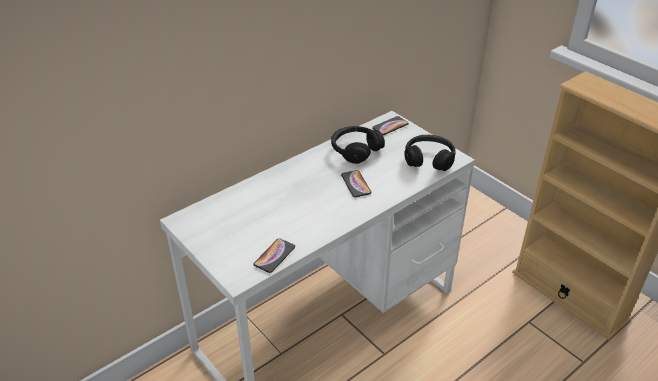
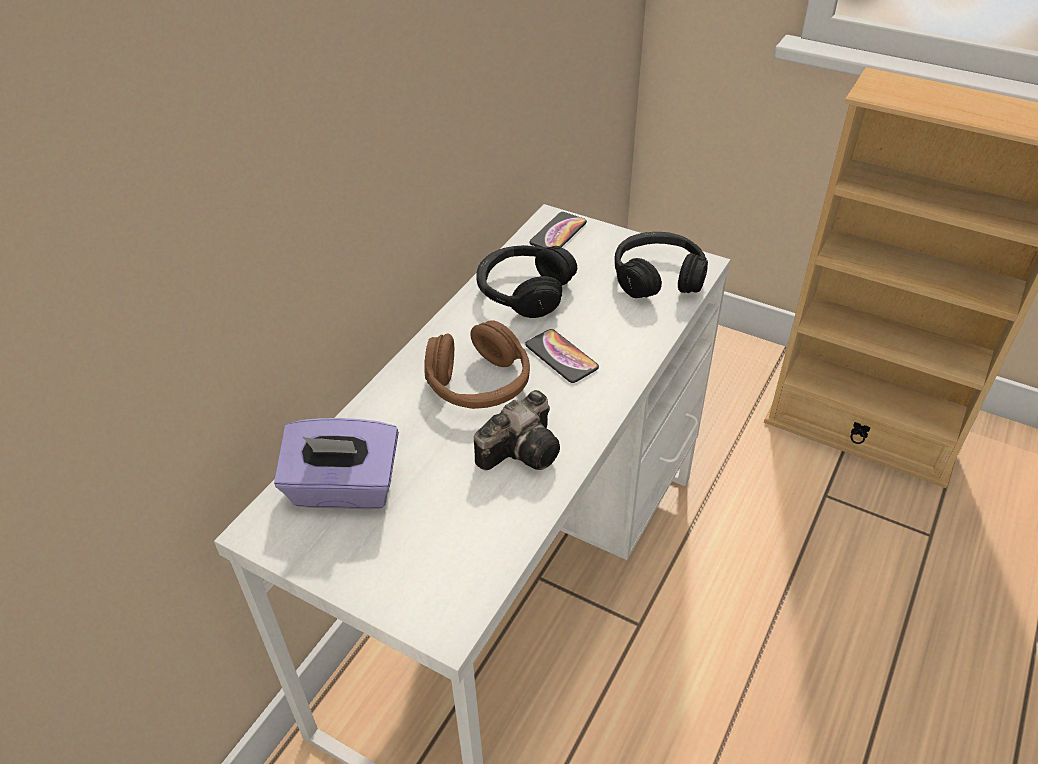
camera: 20 degrees left, 5 degrees up
phone [253,238,295,273] -> none
none -> purple tissue box [274,418,399,509]
none -> brown headphones [424,320,530,409]
none -> camera [474,390,560,471]

